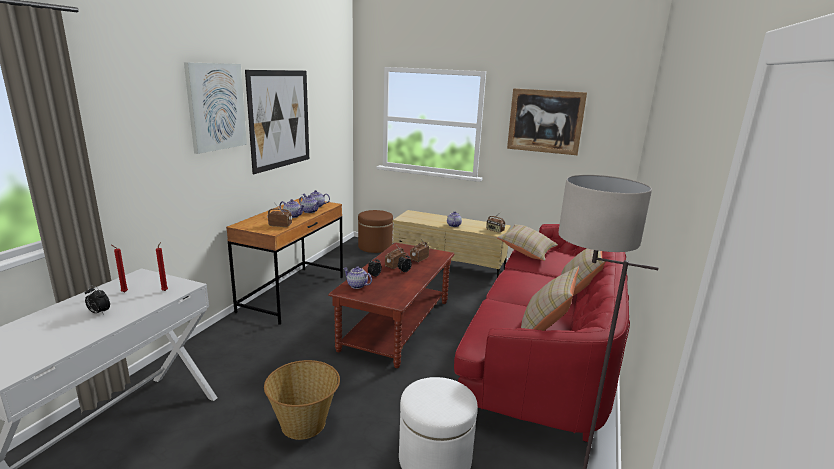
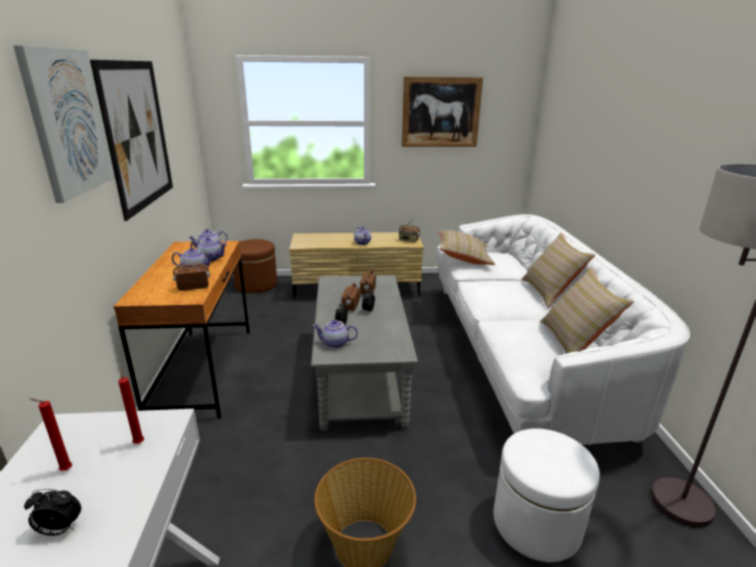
camera: 25 degrees left, 5 degrees up
brown coffee table [328,243,455,368] -> grey coffee table [311,275,418,432]
red sofa [454,224,630,442] -> white sofa [437,214,690,445]

